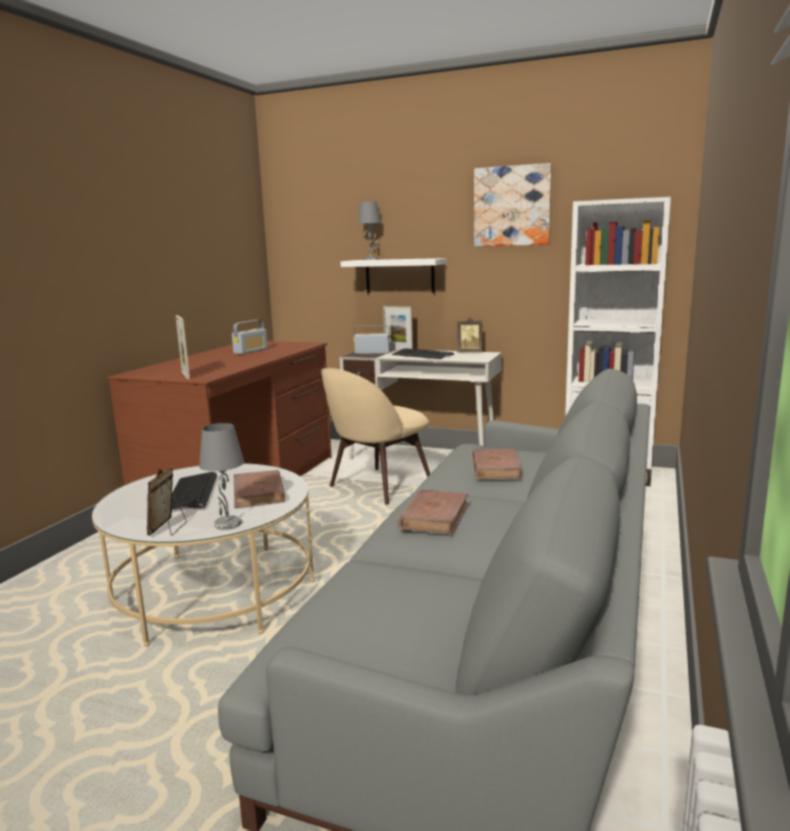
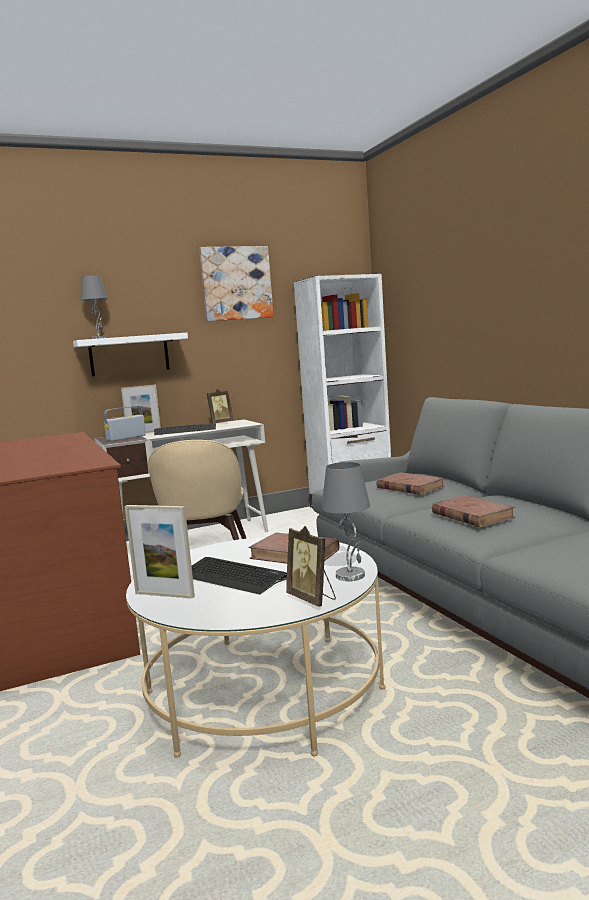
camera: 45 degrees left, 5 degrees down
picture frame [175,315,190,380] -> picture frame moved to [125,505,195,598]
radio [232,320,267,354] -> none

